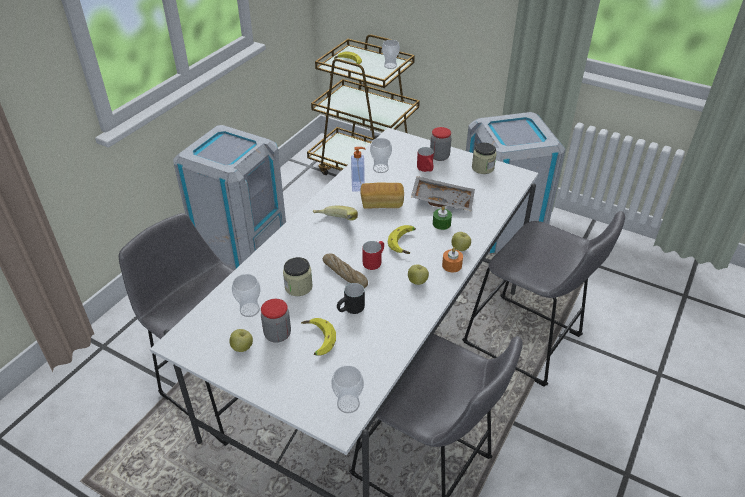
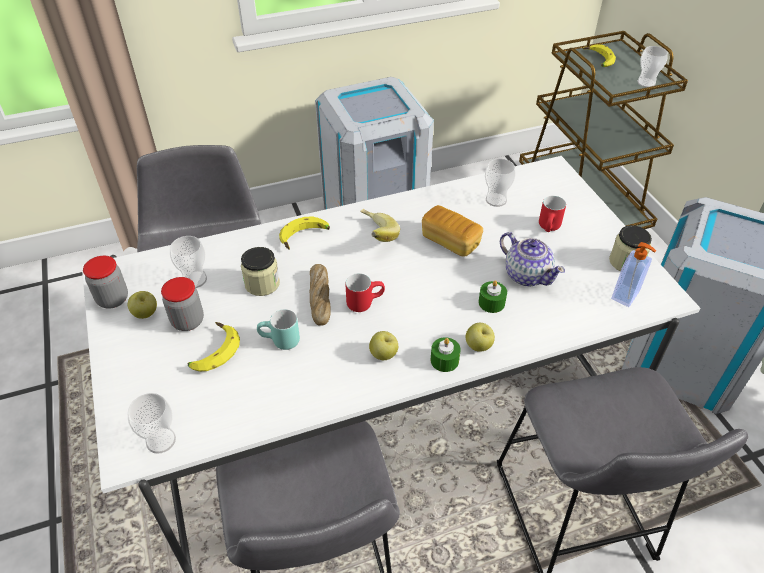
camera: 40 degrees right, 5 degrees up
black mug [337,283,365,314] -> turquoise mug [257,309,300,350]
soap dispenser [351,147,366,192] -> soap dispenser moved to [611,242,656,307]
banana [388,225,416,254] -> banana moved to [279,216,330,250]
grey tray [411,176,475,211] -> teapot [500,232,565,286]
jar [430,127,452,161] -> jar moved to [83,256,128,309]
orange candle [442,248,463,272] -> green candle [431,337,461,372]

